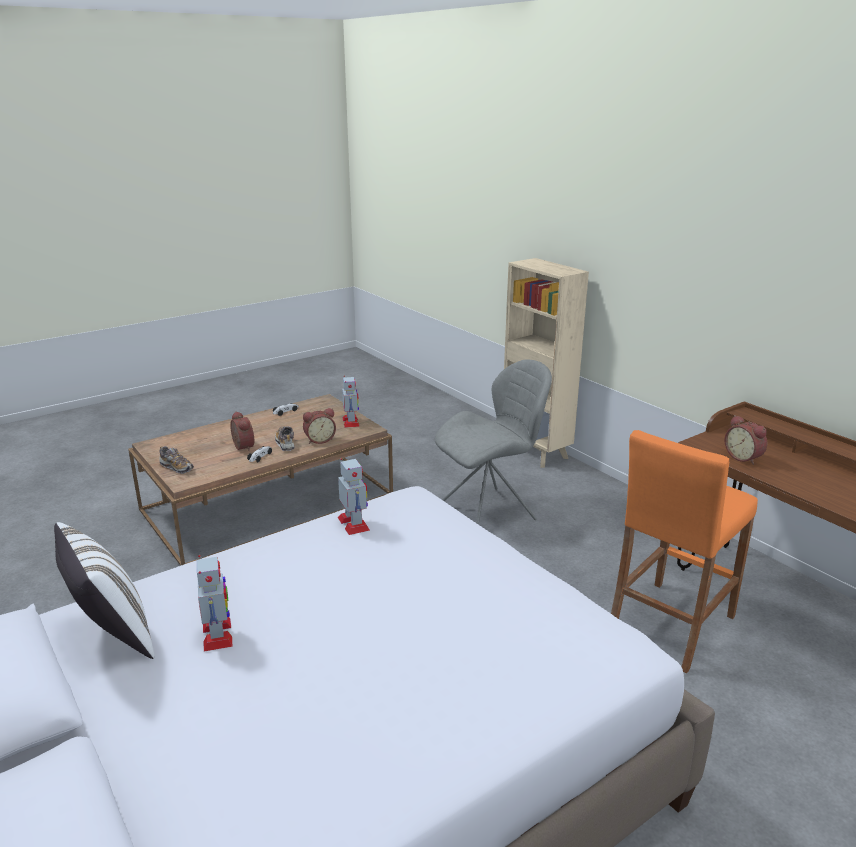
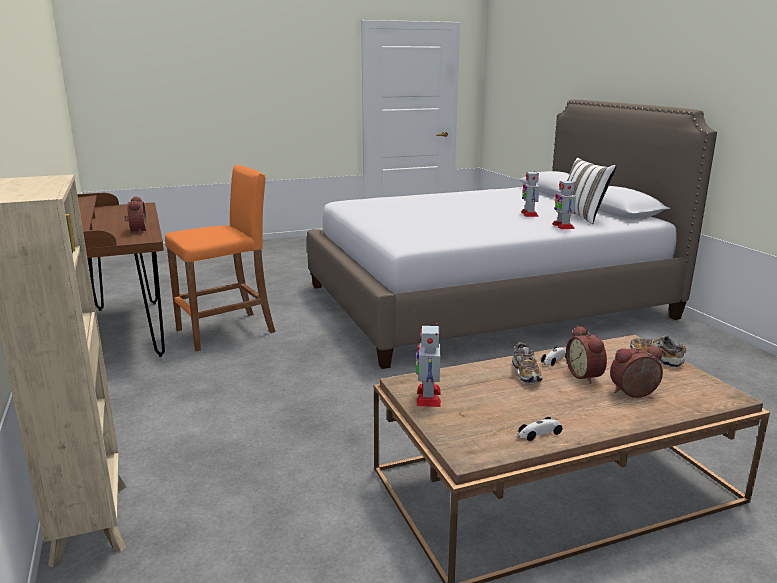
camera: 165 degrees left, 5 degrees down
alarm clock [303,408,336,444] -> alarm clock moved to [610,346,663,398]
toy robot [338,458,370,535] -> toy robot moved to [552,179,576,229]
grey chair [435,359,552,525] -> none

